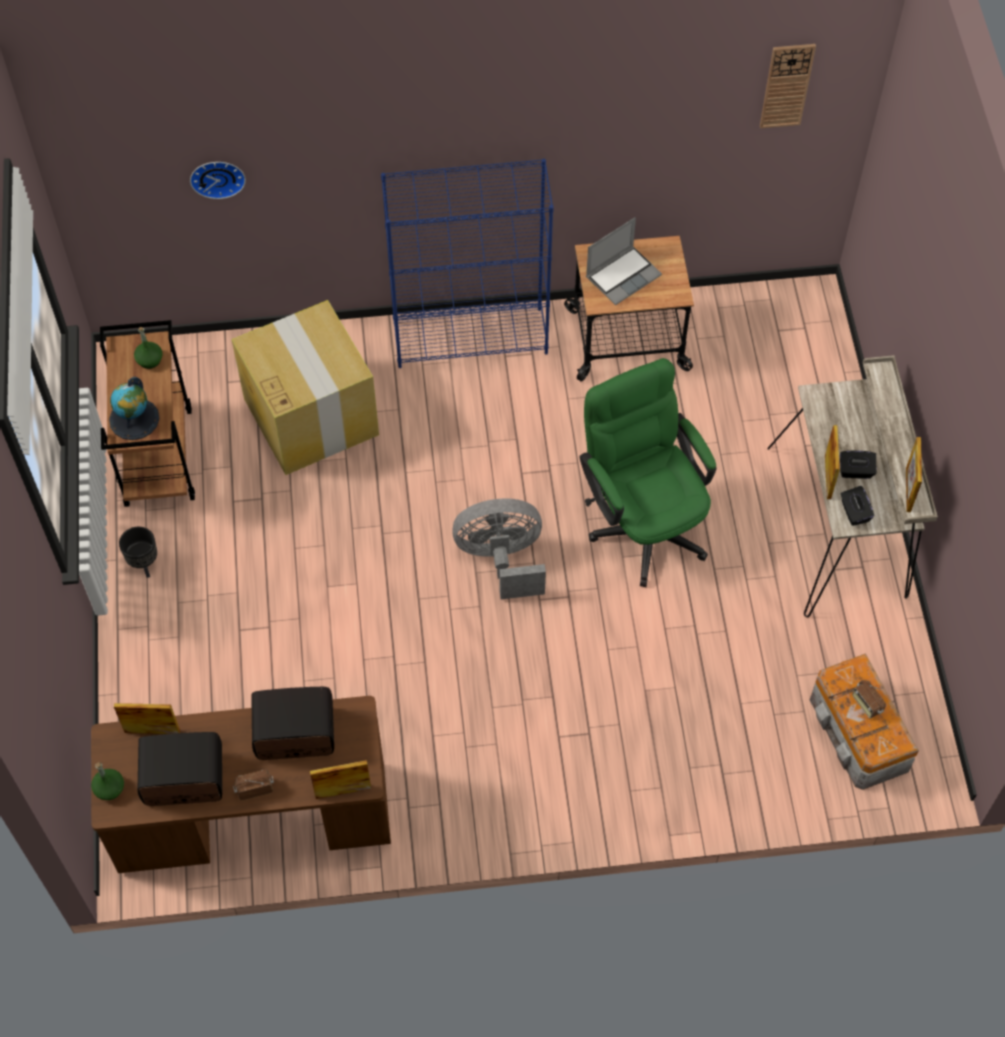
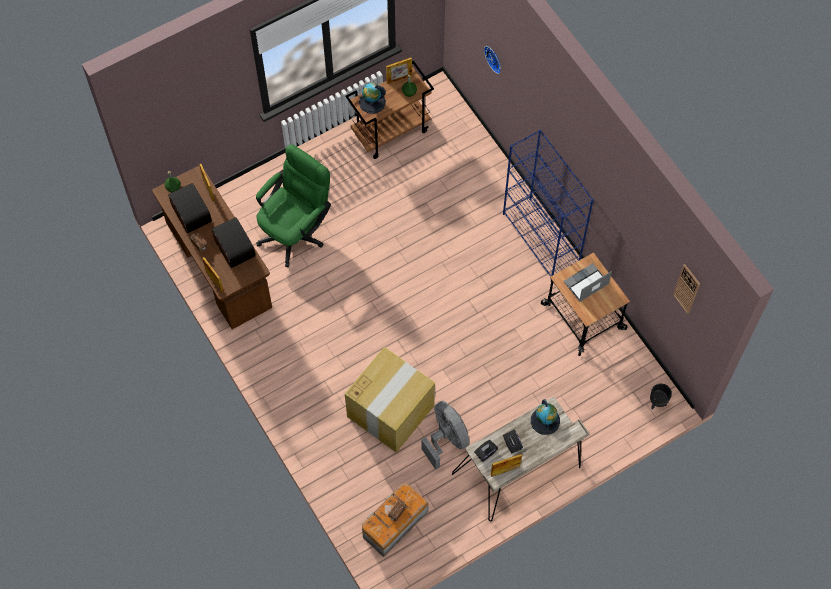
camera: 65 degrees right, 5 degrees up
black planter [119,527,157,578] -> black planter moved to [650,384,672,410]
cardboard box [231,300,379,475] -> cardboard box moved to [345,347,435,453]
grey fan [452,498,546,599] -> grey fan moved to [421,401,470,470]
green office chair [579,358,716,587] -> green office chair moved to [256,144,331,267]
laptop [586,217,662,305] -> laptop turned 120 degrees clockwise [563,263,612,302]
picture frame [825,425,840,499] -> picture frame moved to [386,57,412,84]
none -> globe [531,399,560,435]

